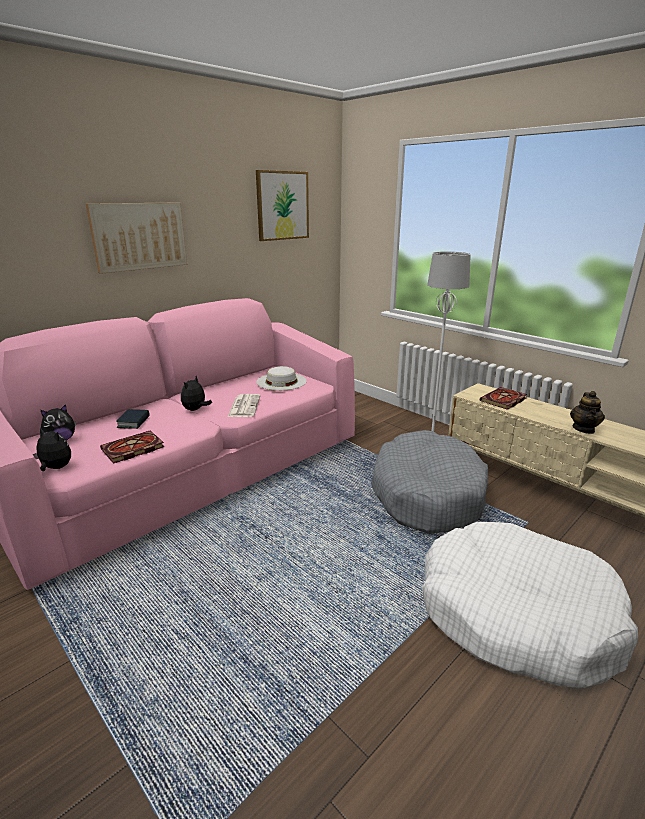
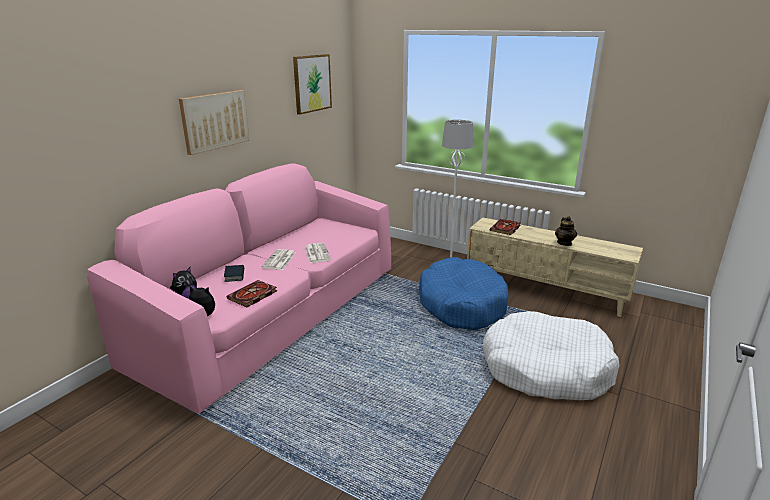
camera: 15 degrees left, 0 degrees up
plush toy [181,376,212,411] -> newspaper [261,249,296,270]
white hat [256,366,307,391] -> none
grey dog bed [371,430,488,534] -> blue dog bed [419,257,509,330]

